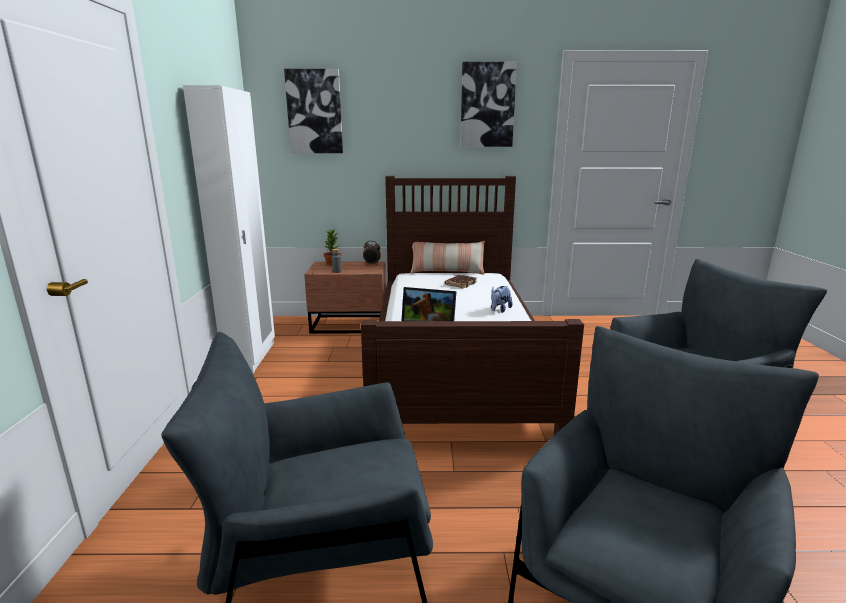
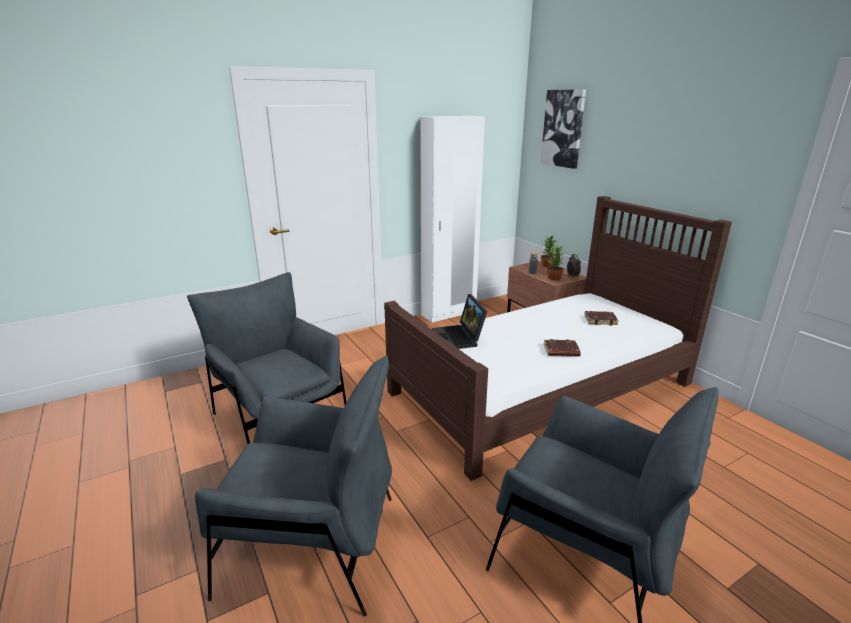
camera: 60 degrees right, 5 degrees up
pillow [410,241,485,274] -> none
picture [460,62,517,147] -> none
plush toy [491,286,513,313] -> brown book [544,339,581,357]
none -> potted plant [547,244,564,280]

